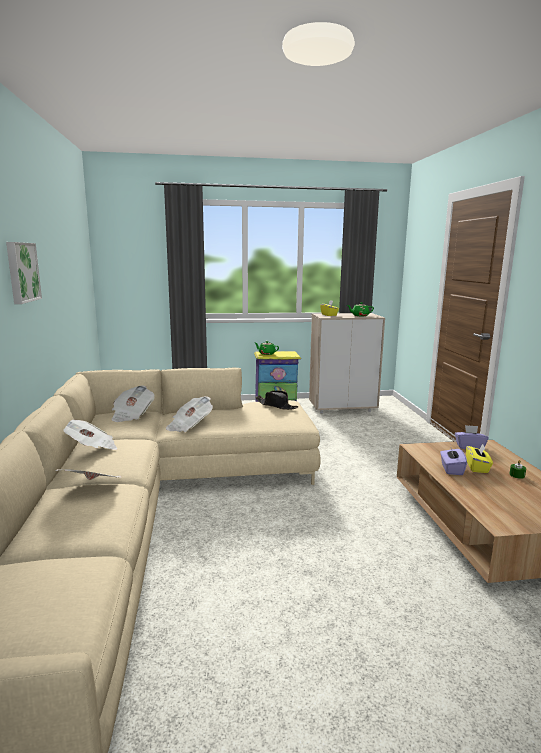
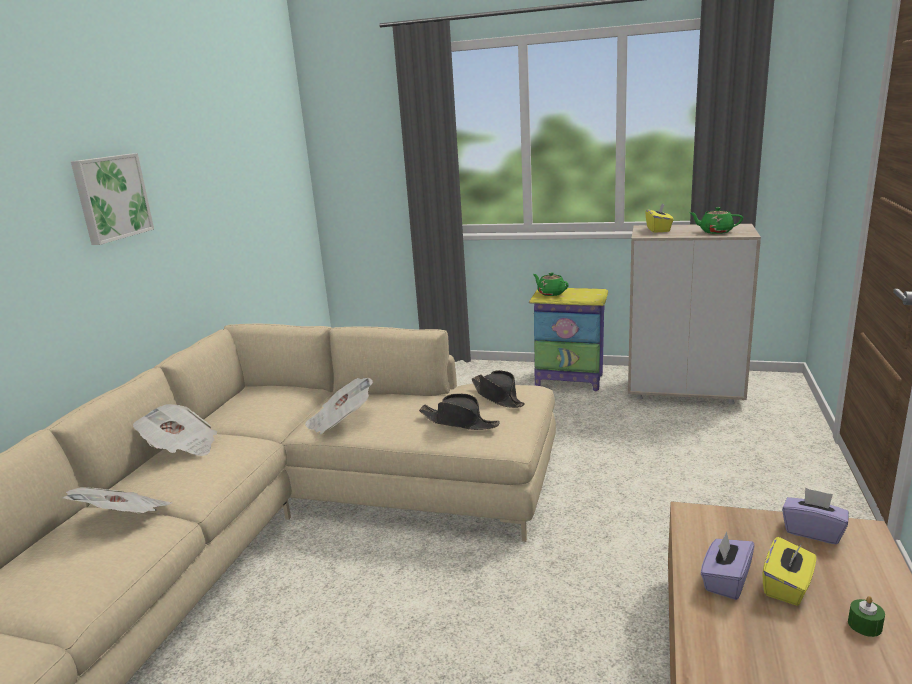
camera: 25 degrees right, 5 degrees up
newspaper [112,385,155,422] -> none
none -> black hat [419,394,500,430]

